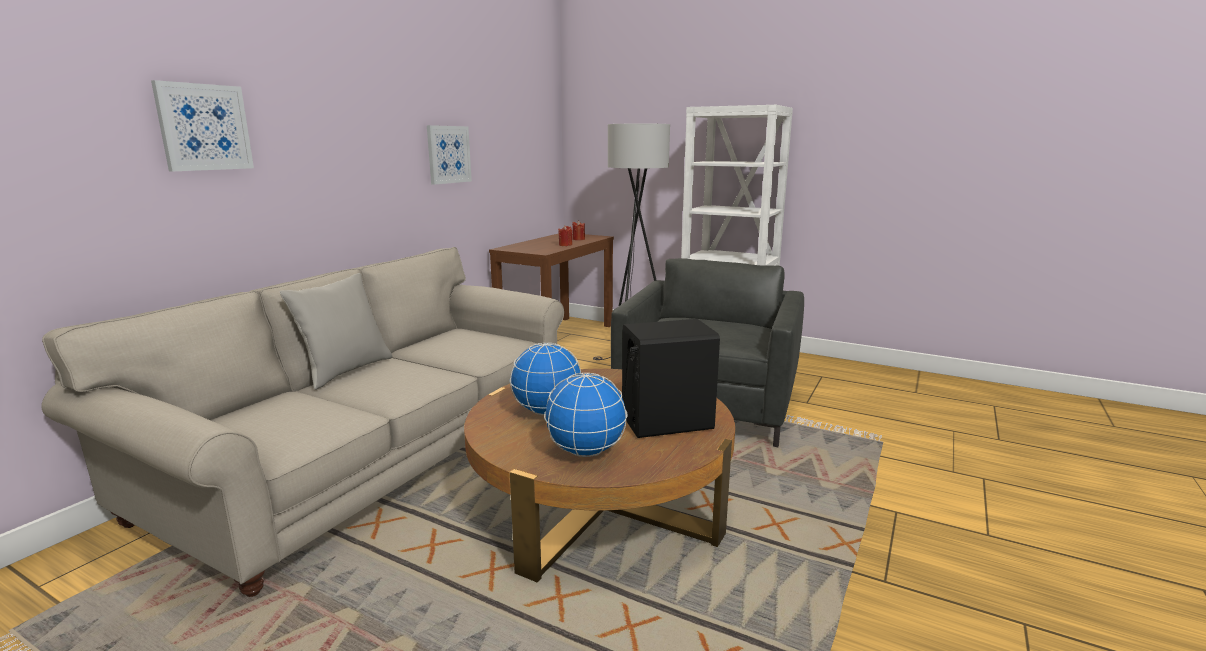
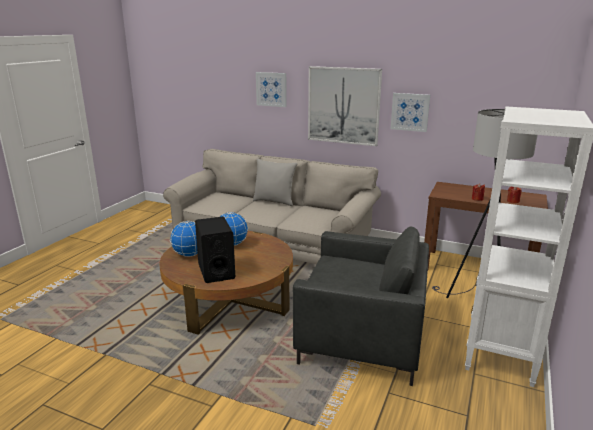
camera: 85 degrees right, 5 degrees up
none -> picture [308,66,382,146]

